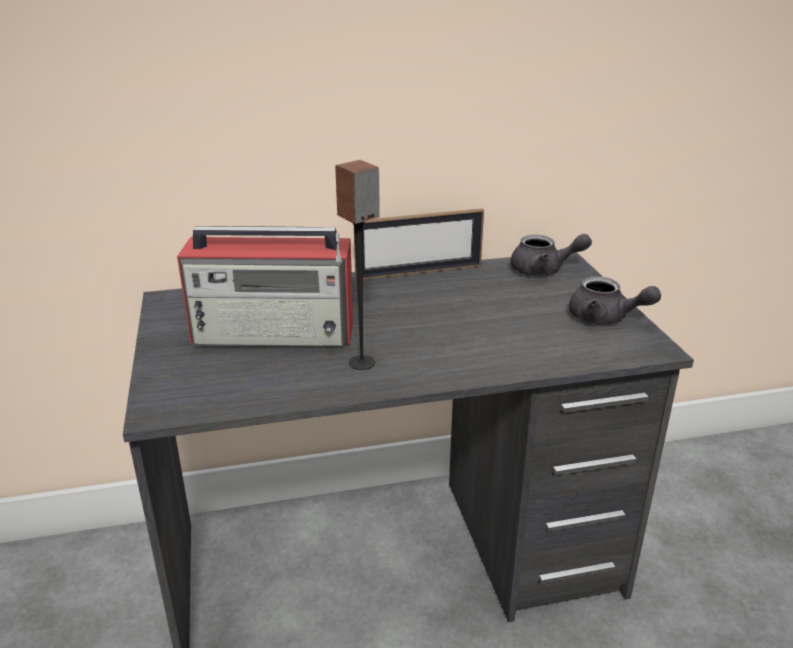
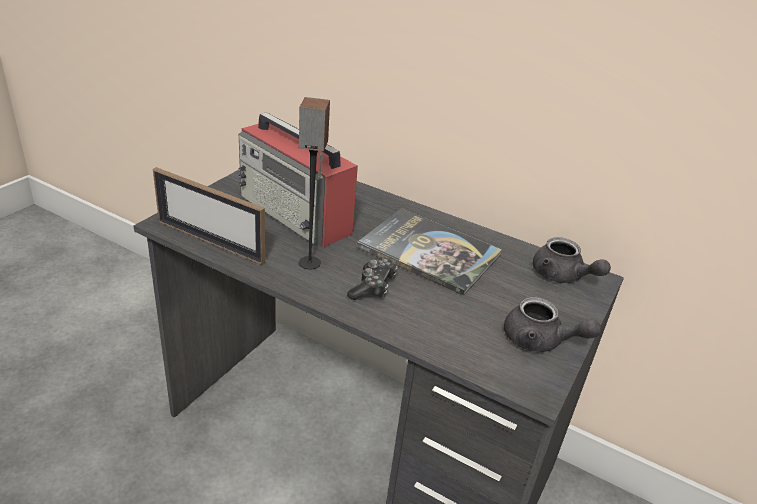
camera: 40 degrees right, 5 degrees up
picture frame [354,208,484,280] -> picture frame moved to [153,167,266,265]
grey teapot [569,277,661,324] -> grey teapot turned 45 degrees counterclockwise [504,297,601,352]
none -> game controller [347,257,398,300]
none -> book [356,208,502,296]

